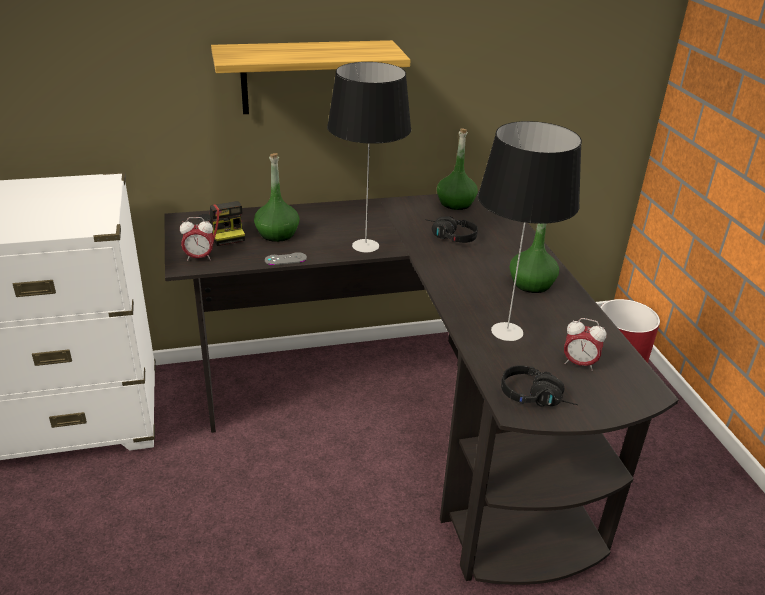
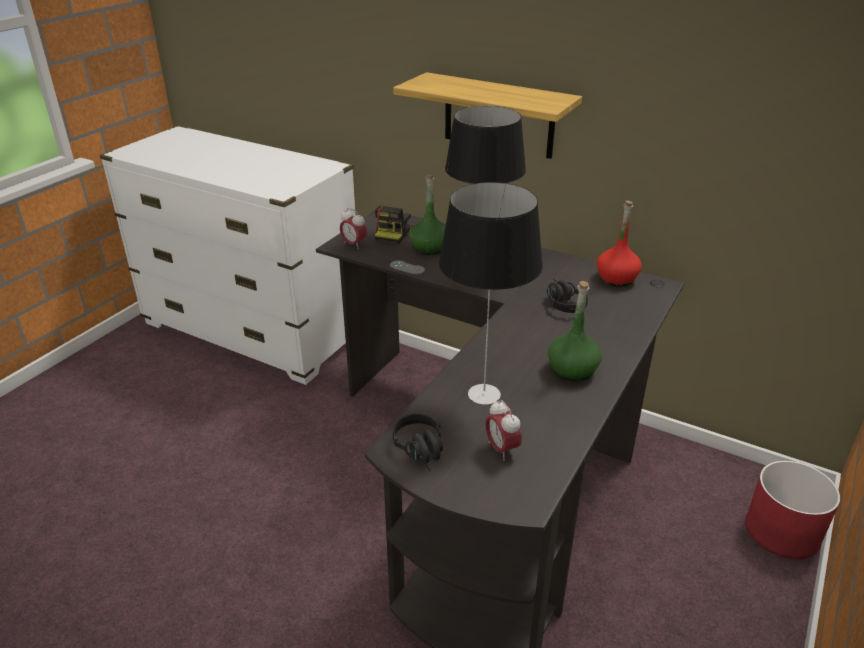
camera: 45 degrees right, 0 degrees up
green bottle [437,128,478,210] -> red bottle [597,200,642,286]

